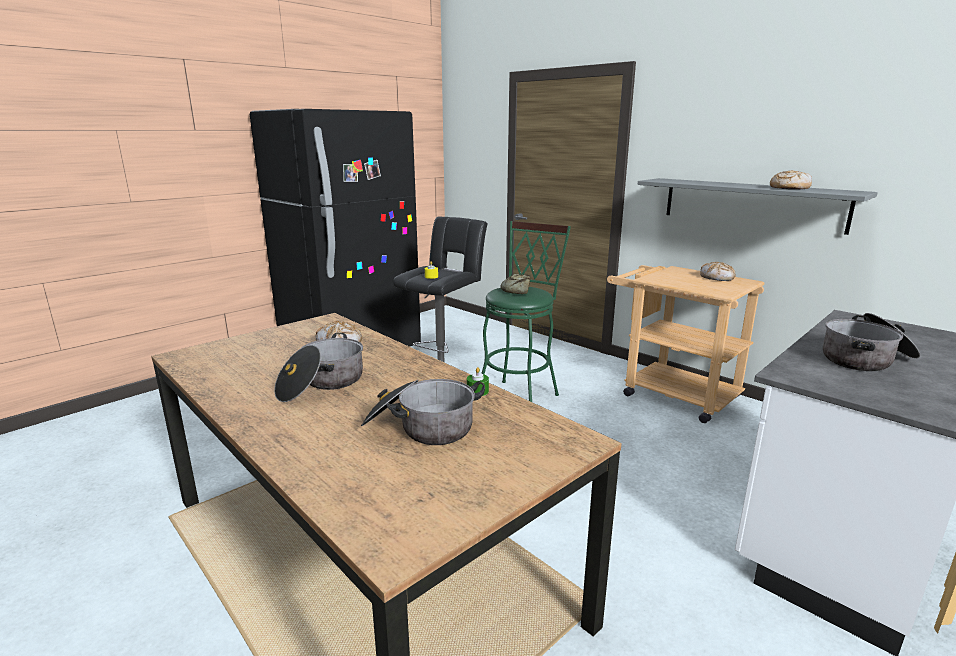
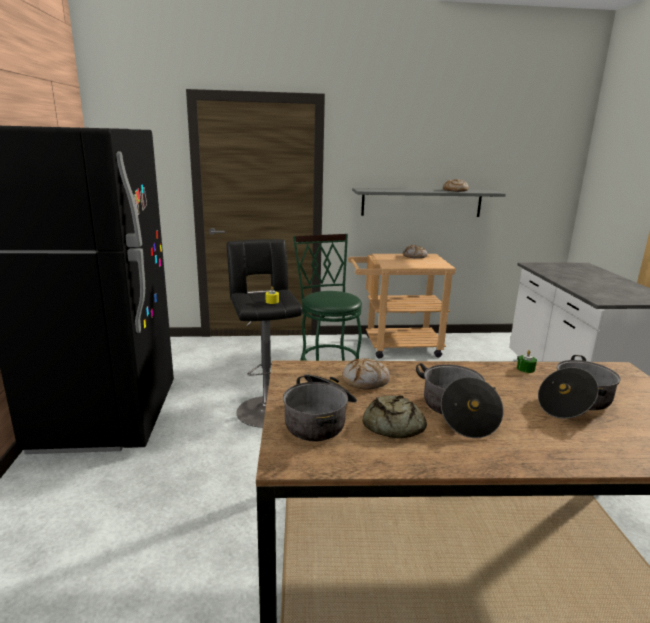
camera: 50 degrees left, 0 degrees up
bread [500,274,531,294] -> bread moved to [362,395,427,438]
cooking pot [823,313,920,371] -> cooking pot moved to [283,374,357,441]

